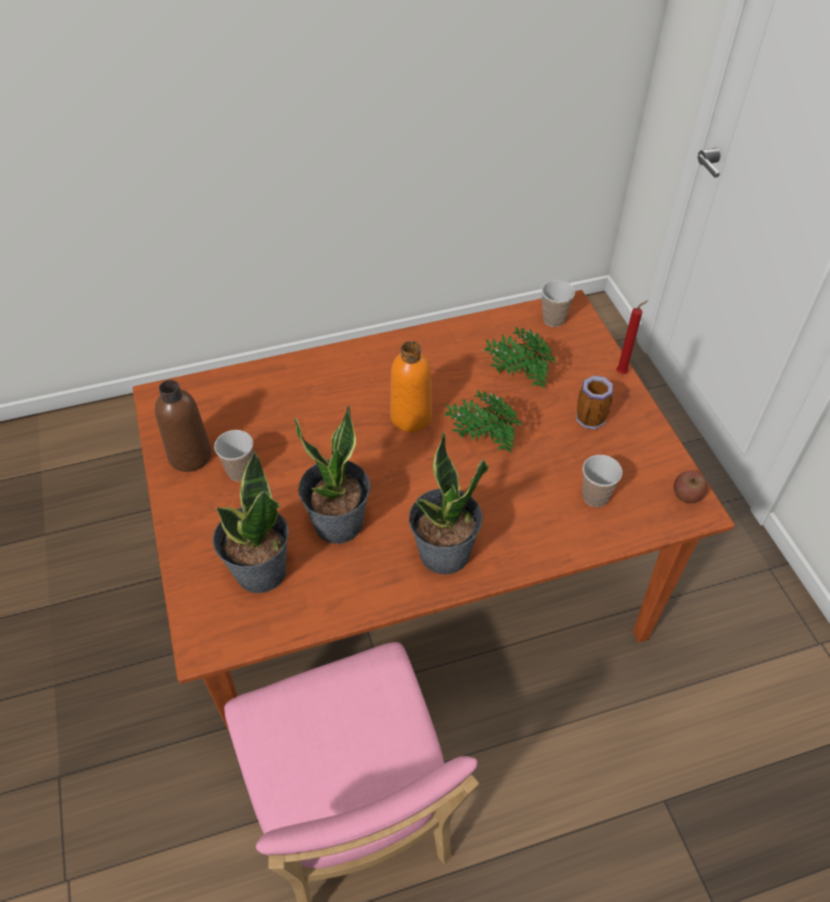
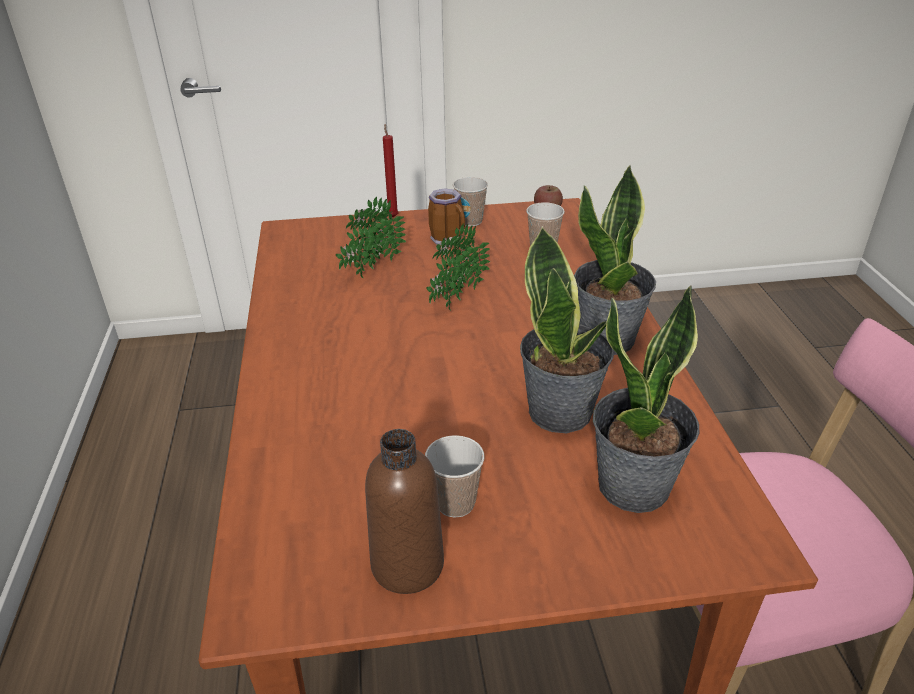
camera: 80 degrees left, 15 degrees down
orange bottle [390,341,432,432] -> none
cup [542,280,575,327] -> cup moved to [453,177,488,227]

